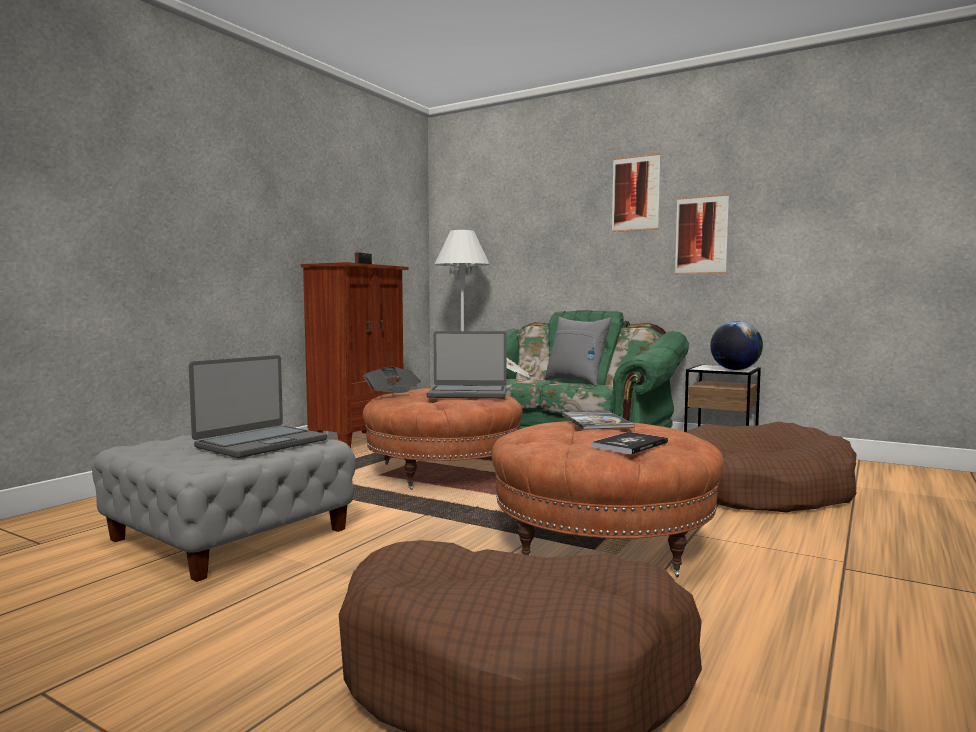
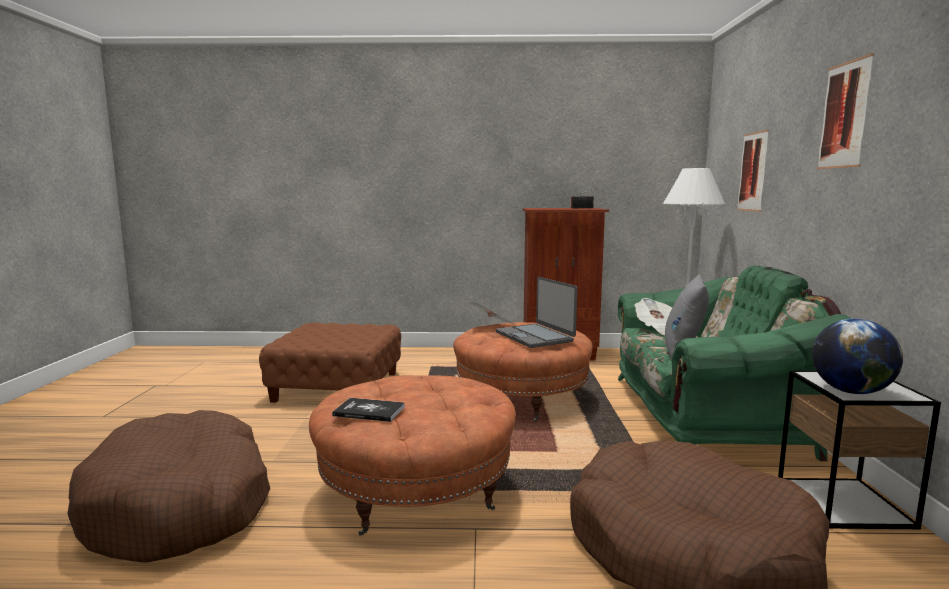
camera: 60 degrees right, 5 degrees up
grey ottoman [92,428,356,582] -> brown ottoman [259,322,401,403]
laptop [189,355,327,458] -> none
book [562,411,634,430] -> none
picture [675,194,729,274] -> picture moved to [737,130,769,211]

